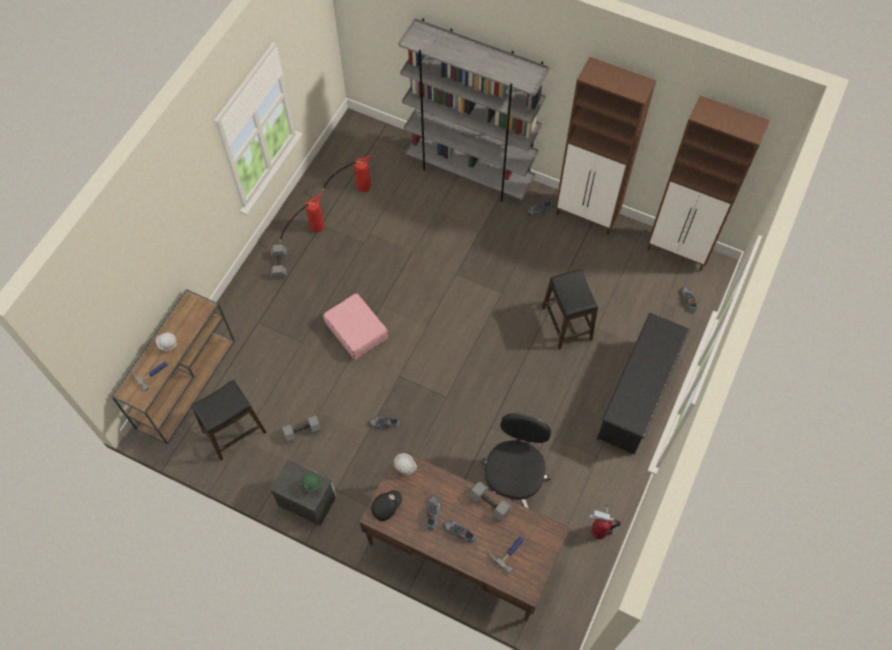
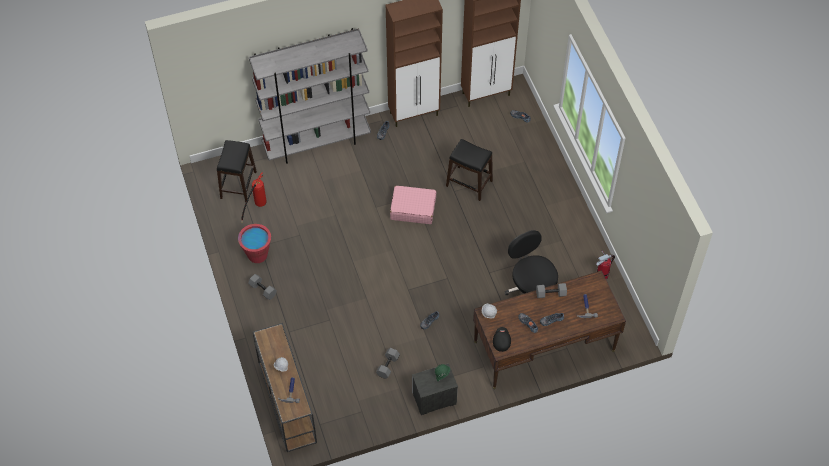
camera: 45 degrees left, 5 degrees down
black stool [191,380,266,460] -> black stool moved to [217,140,257,203]
fire extinguisher [279,193,324,242] -> red bucket [238,224,271,263]
pink suitcase [323,293,388,360] -> pink suitcase moved to [390,186,437,224]
black shoe rack [596,313,690,454] -> none

